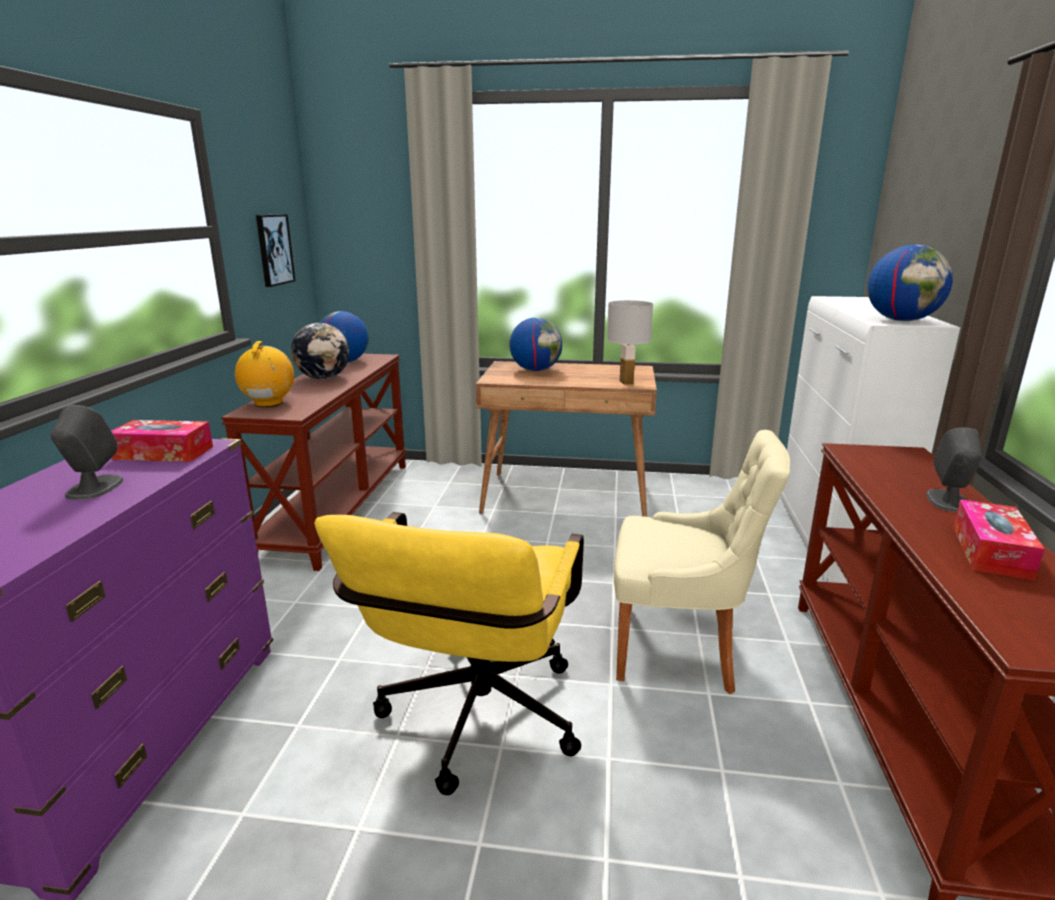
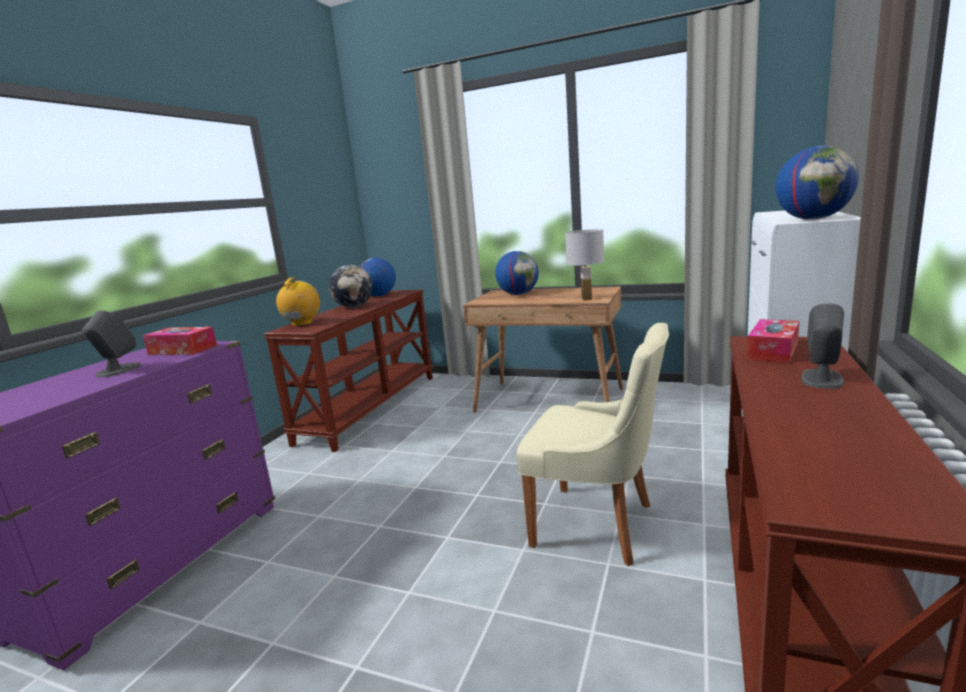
camera: 15 degrees right, 5 degrees down
picture [256,214,295,287] -> none
yellow office chair [314,512,584,795] -> none
tissue box [953,499,1045,580] -> tissue box moved to [747,319,799,363]

